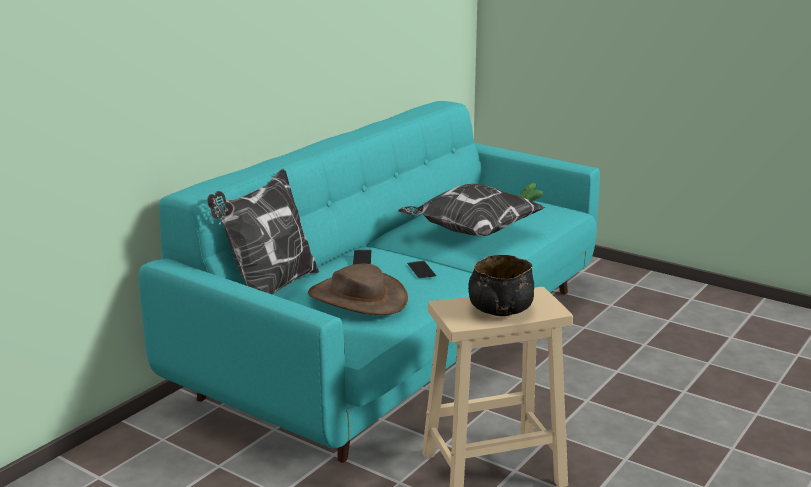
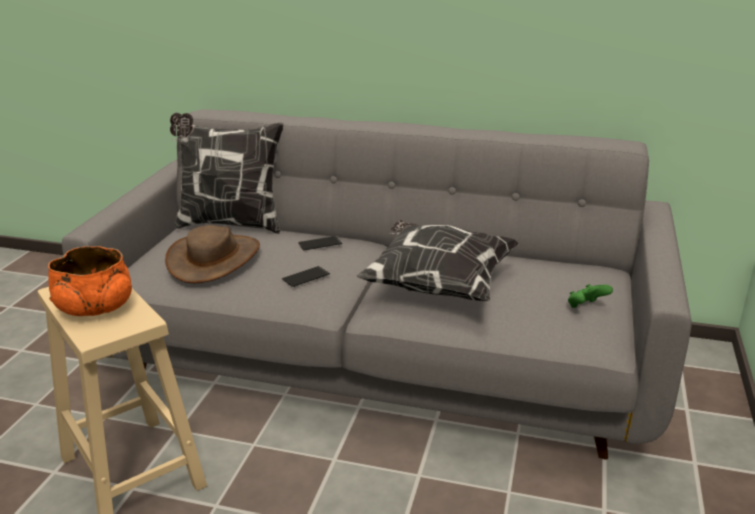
camera: 70 degrees right, 5 degrees up
turquoise sofa [139,101,600,463] -> grey sofa [62,109,692,460]
black bowl [468,255,534,316] -> orange bowl [48,246,132,316]

